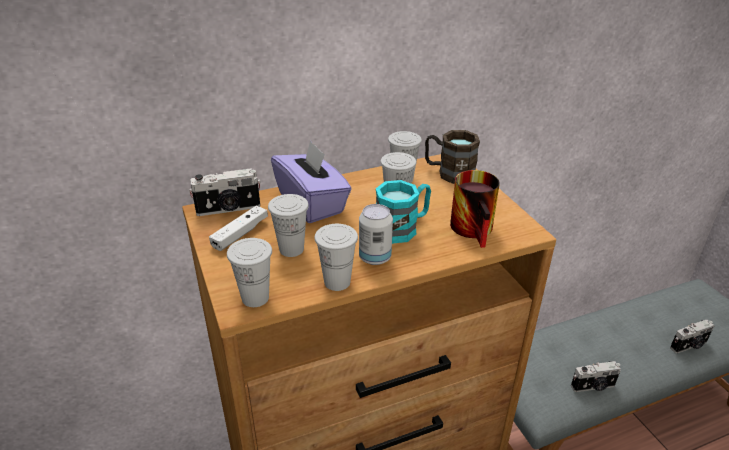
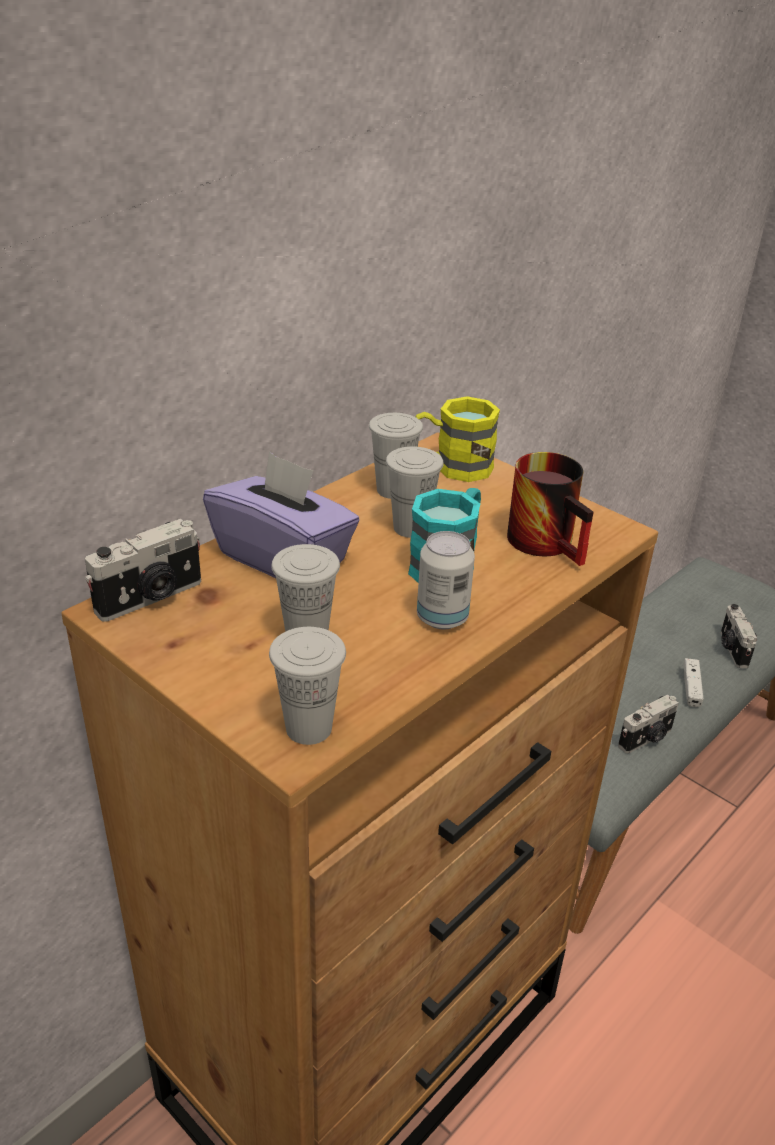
camera: 25 degrees left, 0 degrees up
white game controller [209,206,268,251] -> white game controller moved to [683,658,703,707]
white cup [314,224,358,291] -> none
brown mug [425,130,480,184] -> yellow mug [416,396,500,482]
camera [670,320,715,353] -> camera turned 135 degrees clockwise [721,604,757,668]

